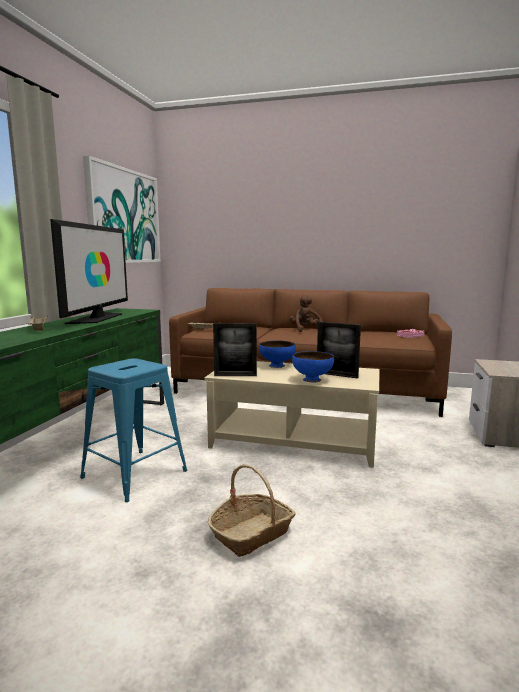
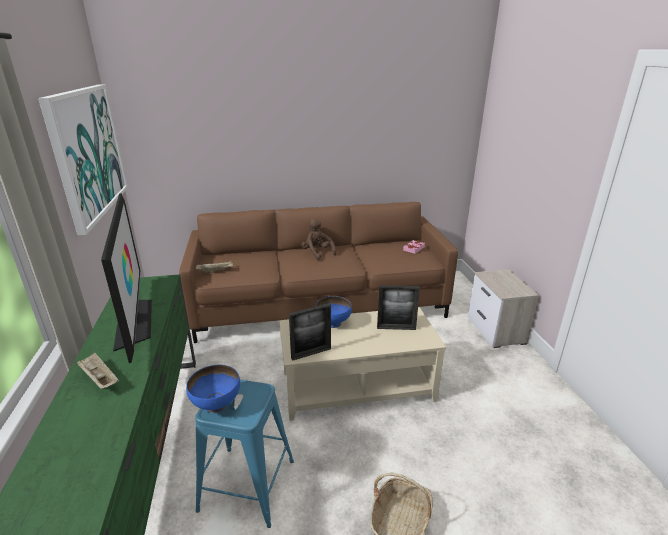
camera: 25 degrees left, 15 degrees up
blue bowl [292,351,334,382] -> blue bowl moved to [186,365,240,413]

